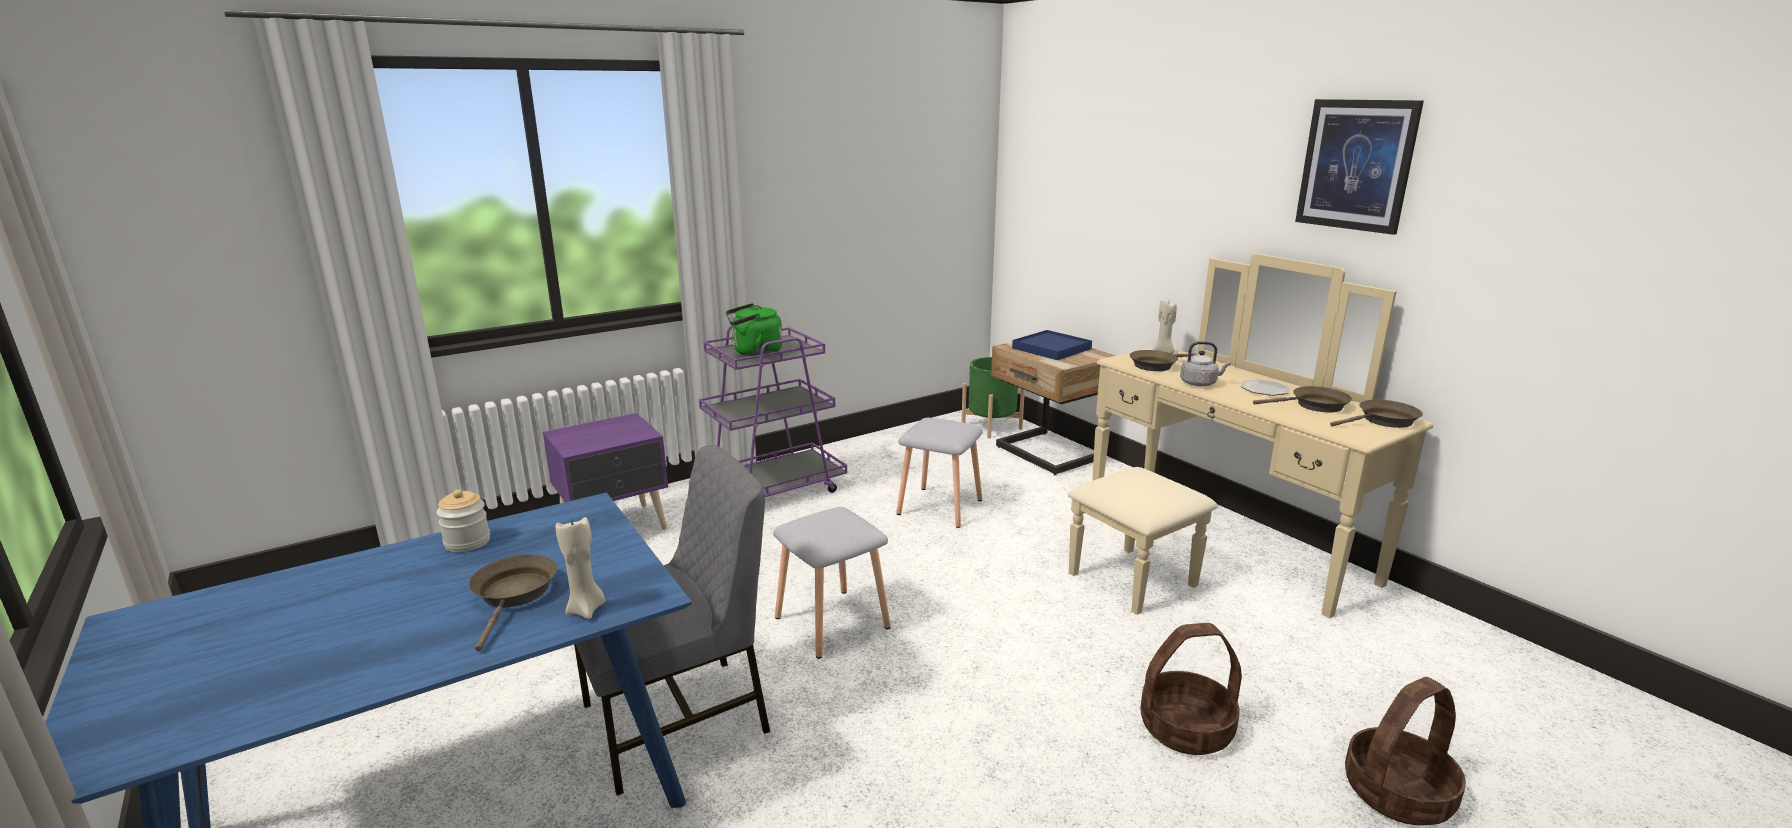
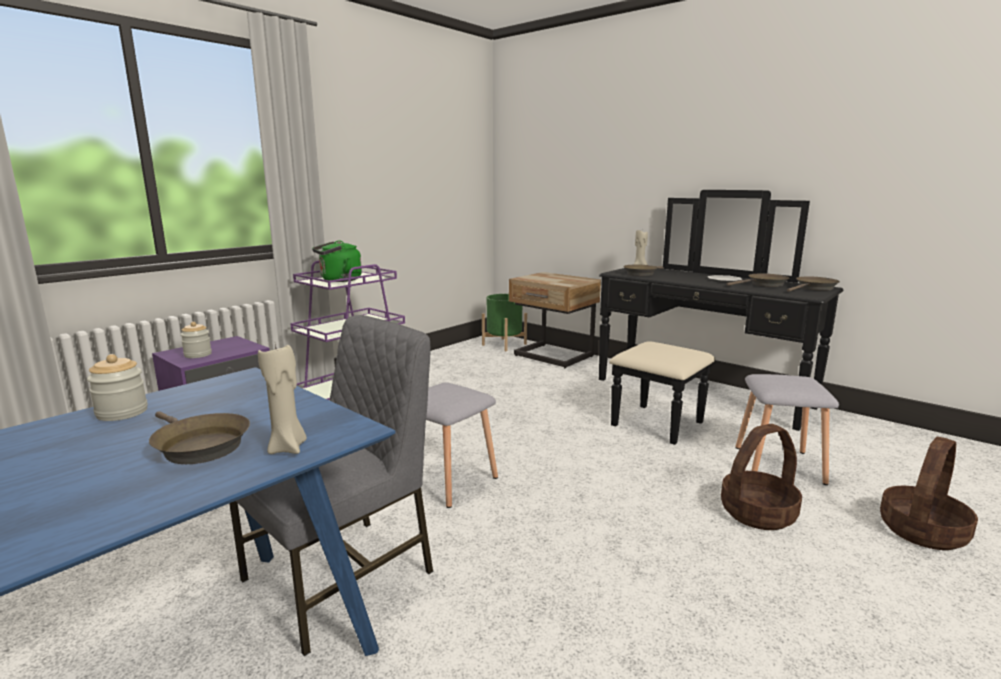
camera: 15 degrees left, 5 degrees down
brown frying pan [469,554,557,651] -> brown frying pan turned 150 degrees clockwise [149,412,250,464]
grey stool [896,418,983,528] -> grey stool moved to [735,374,839,485]
blue tray [1012,330,1092,360] -> none
beige dresser [1068,254,1433,619] -> black dresser [599,190,843,445]
grey kettle [1180,341,1231,386] -> none
picture [1295,99,1424,235] -> none
none -> jar [180,322,212,358]

